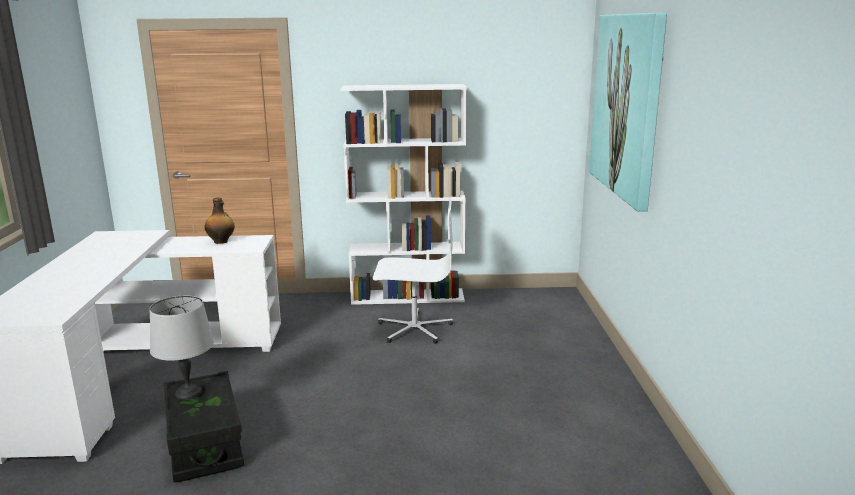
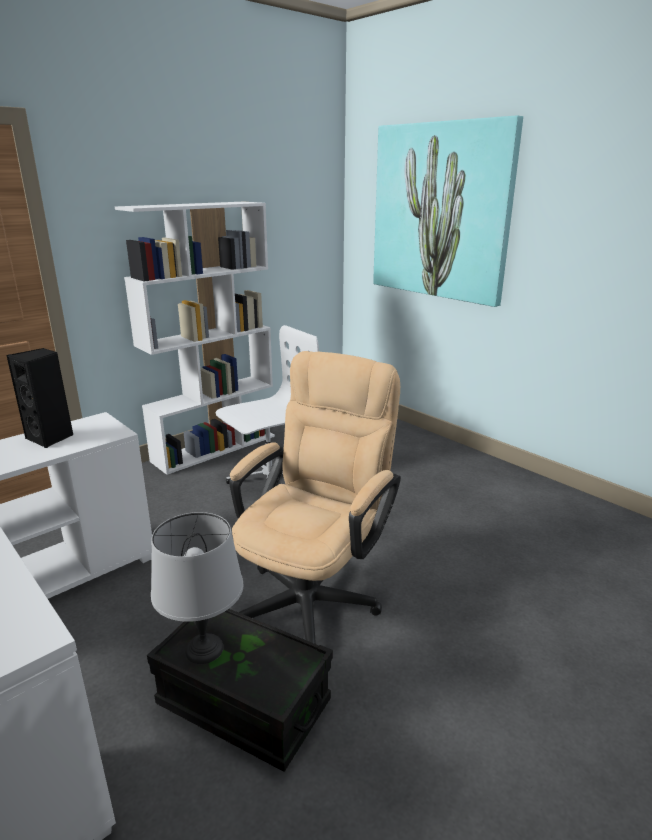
camera: 40 degrees left, 5 degrees up
bottle [205,197,235,244] -> black speaker [6,348,74,448]
none -> beige office chair [229,351,401,644]

